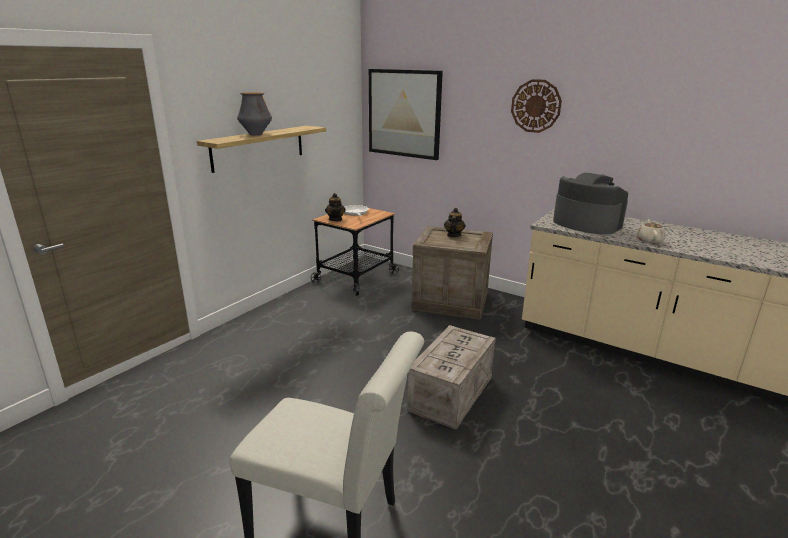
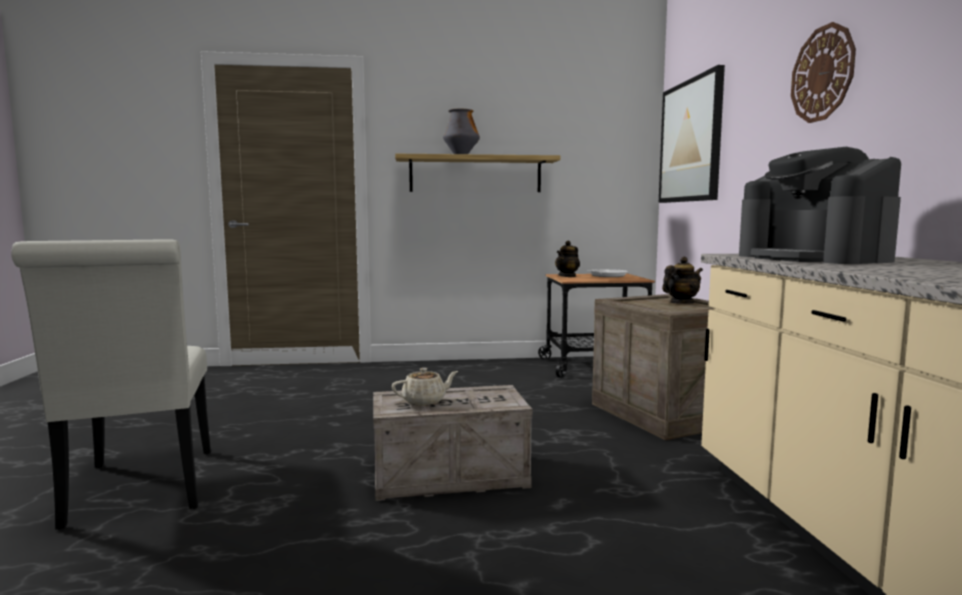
camera: 50 degrees right, 15 degrees down
coffee machine [553,173,628,235] -> coffee machine turned 150 degrees clockwise [739,147,901,264]
beige teapot [637,219,665,244] -> beige teapot moved to [392,368,458,406]

